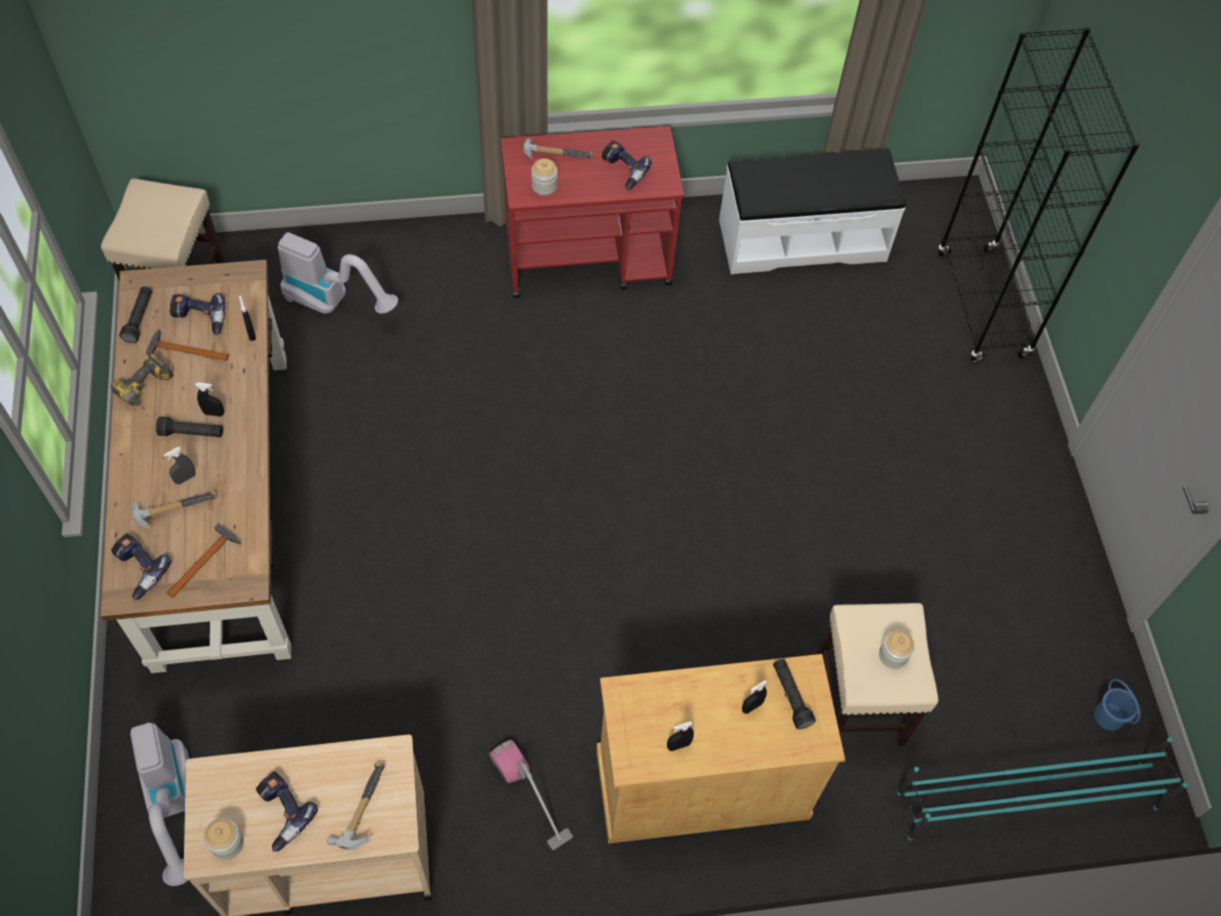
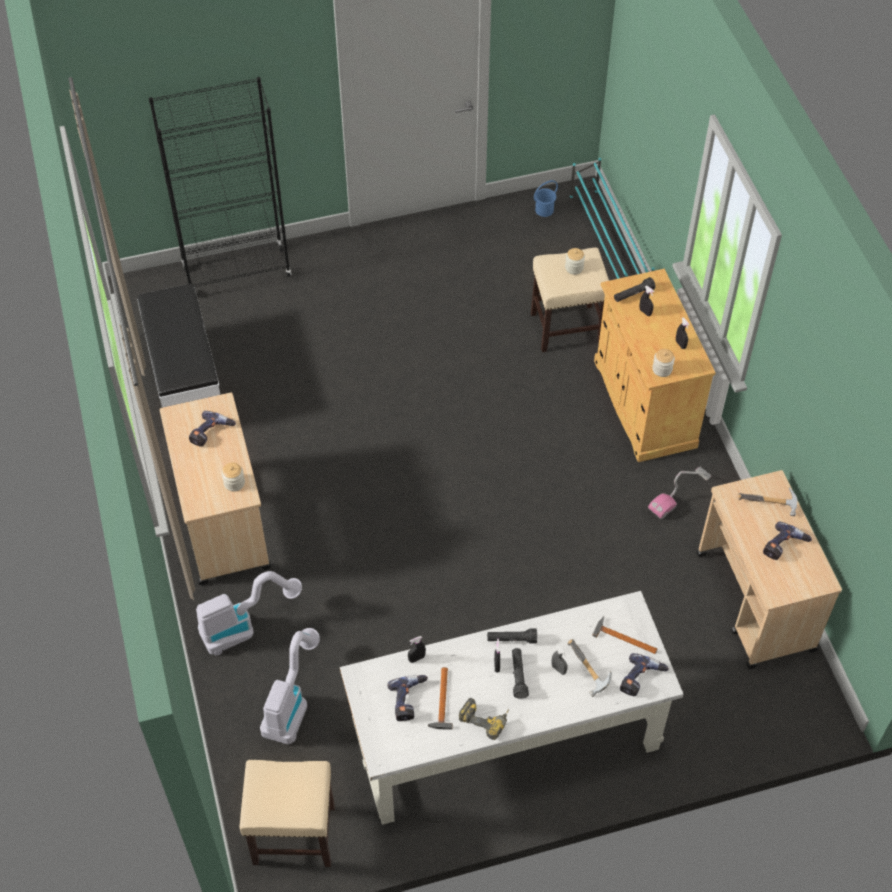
camera: 95 degrees left, 5 degrees down
brown desk [100,260,291,673] -> white desk [340,591,683,825]
black flashlight [119,287,152,343] -> black flashlight moved to [487,628,537,644]
vacuum cleaner [130,723,189,886] -> vacuum cleaner moved to [196,571,302,656]
jar [204,818,244,860] -> jar moved to [652,349,675,377]
red cart [501,126,684,298] -> beige cart [160,393,271,585]
hammer [523,138,593,159] -> none

